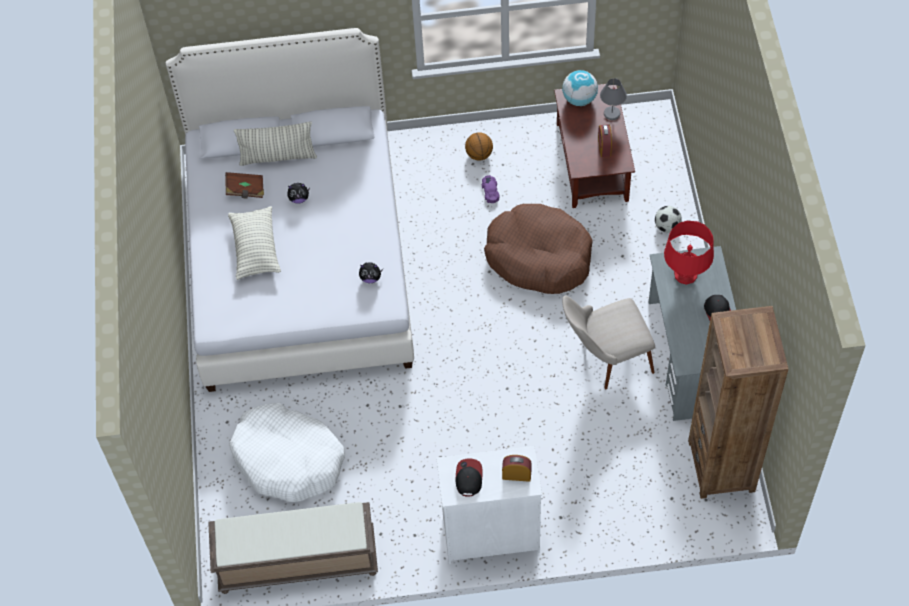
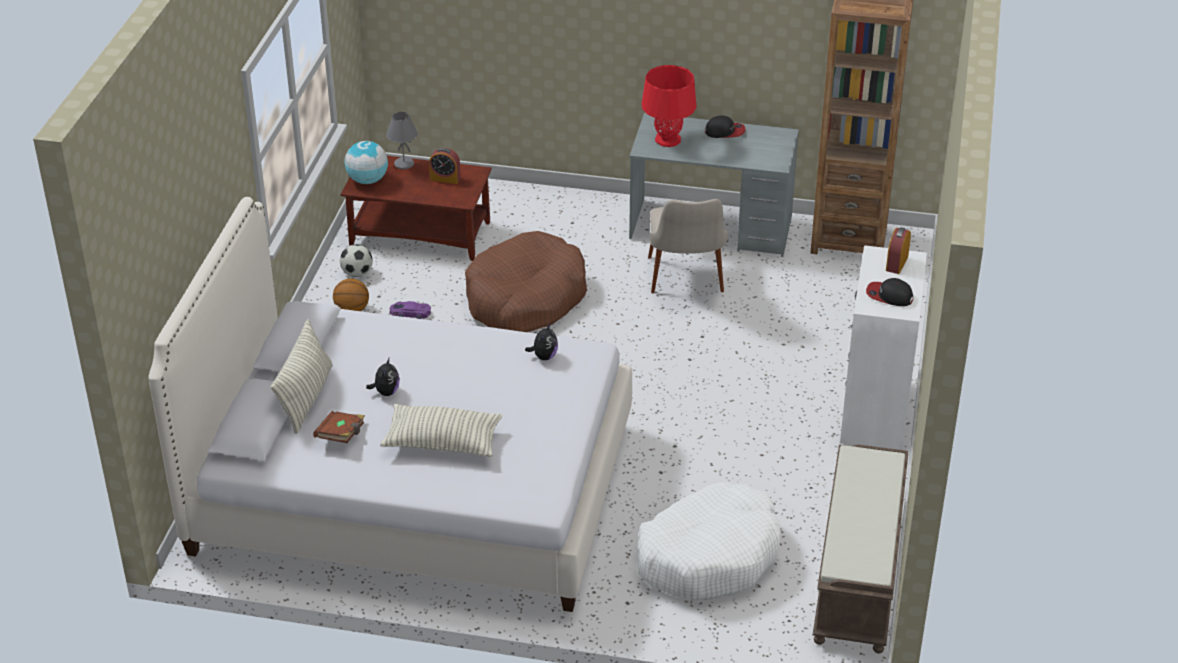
camera: 75 degrees left, 20 degrees down
football [655,206,682,233] -> football moved to [340,244,373,277]

